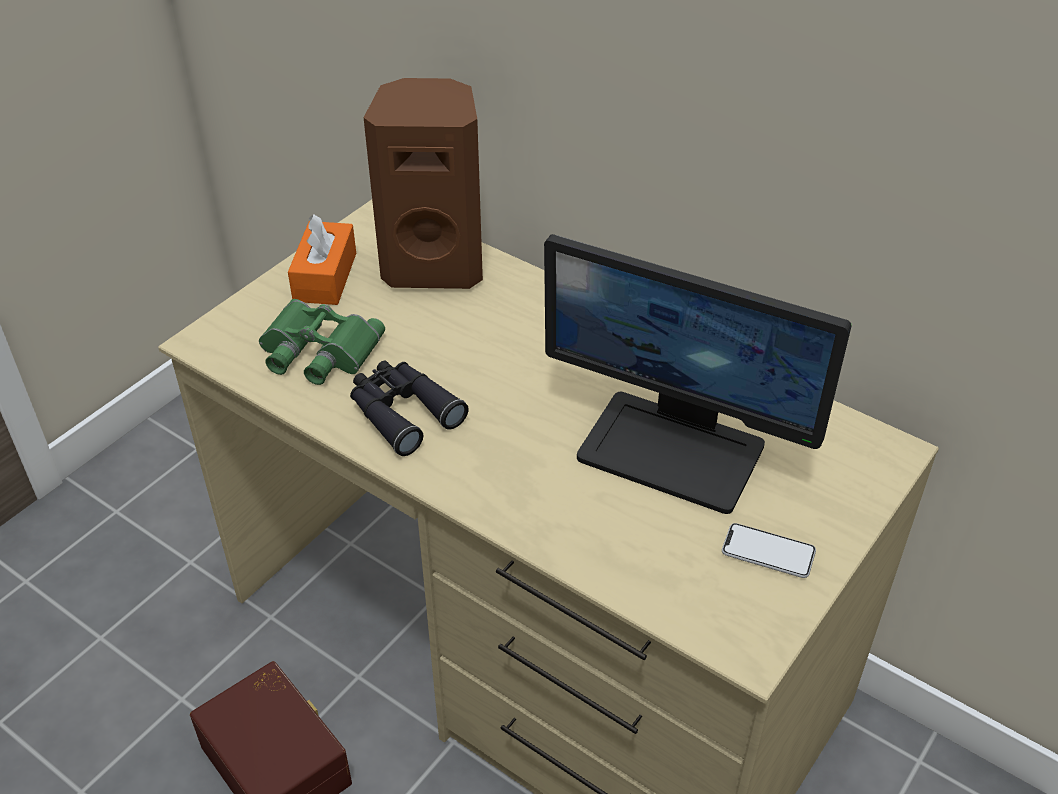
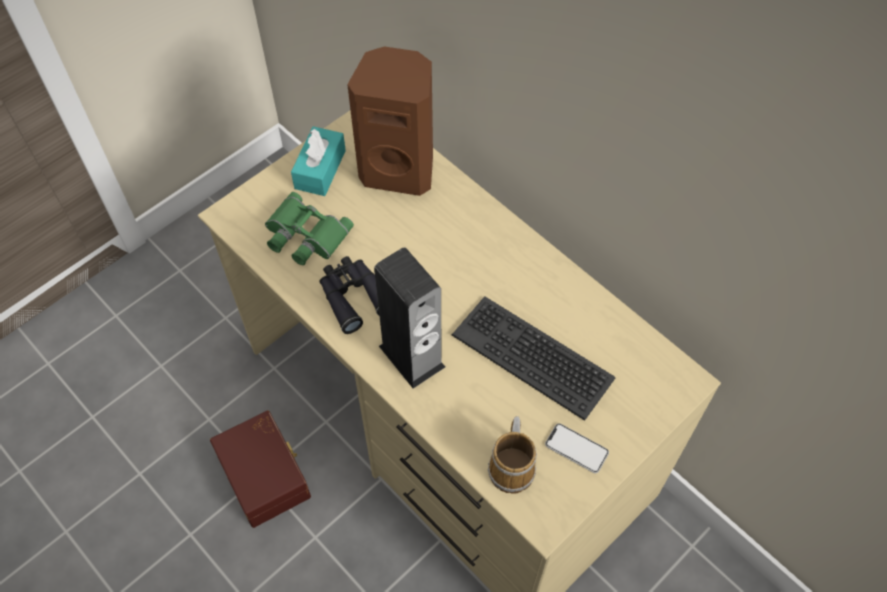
camera: 10 degrees right, 15 degrees up
orange tissue box [288,215,356,305] -> turquoise tissue box [291,126,346,196]
monitor [544,234,852,514] -> keyboard [452,296,615,421]
none -> speaker [374,247,445,389]
none -> mug [488,416,537,494]

